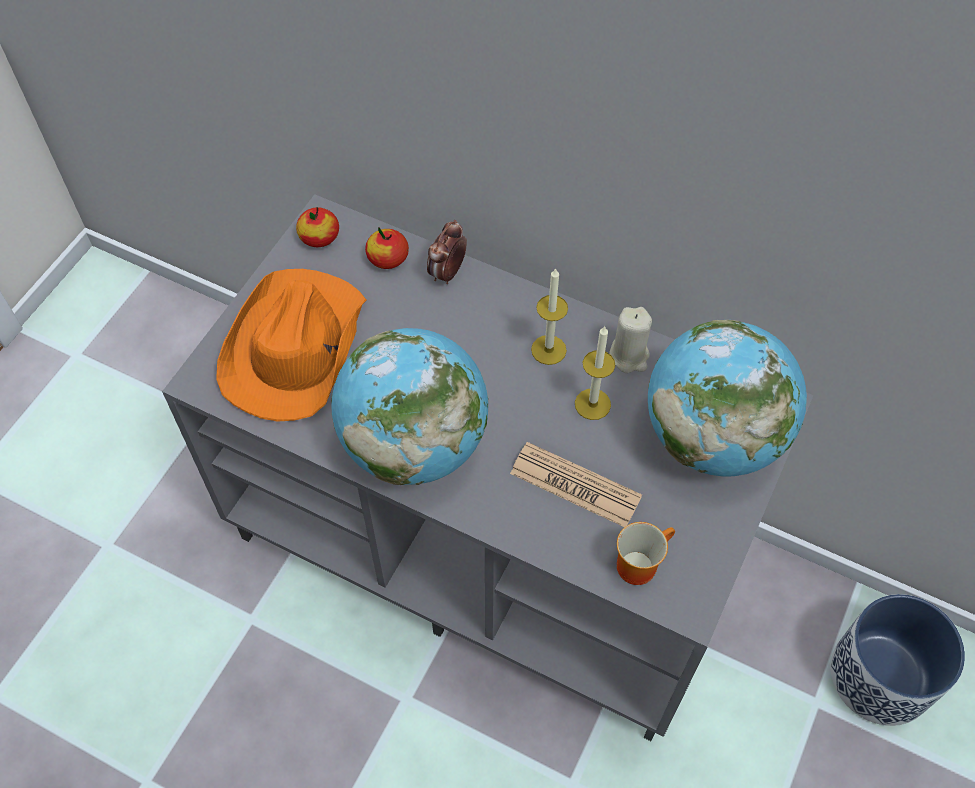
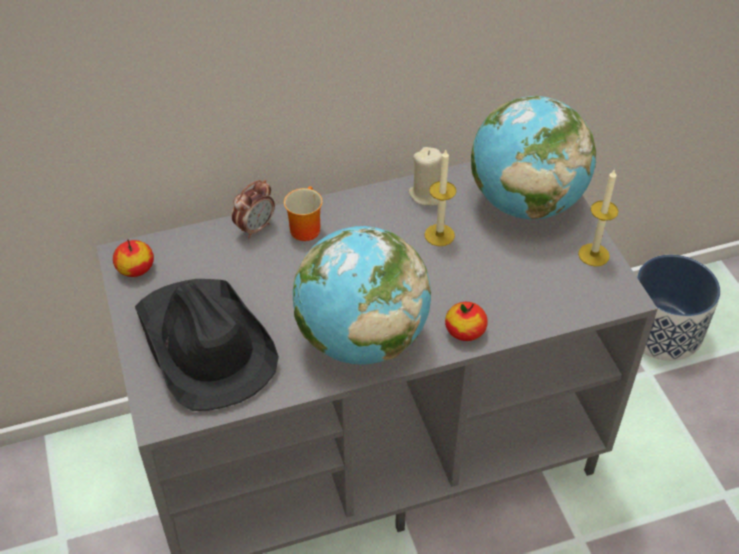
camera: 45 degrees left, 10 degrees down
orange hat [216,269,366,422] -> black hat [135,279,279,411]
apple [365,227,409,269] -> apple moved to [445,302,488,341]
alarm clock [427,220,467,284] -> alarm clock turned 120 degrees counterclockwise [232,180,275,238]
newspaper [510,442,642,527] -> none
candle [531,268,568,365] -> candle moved to [578,169,618,267]
mug [617,522,675,585] -> mug moved to [284,186,323,241]

